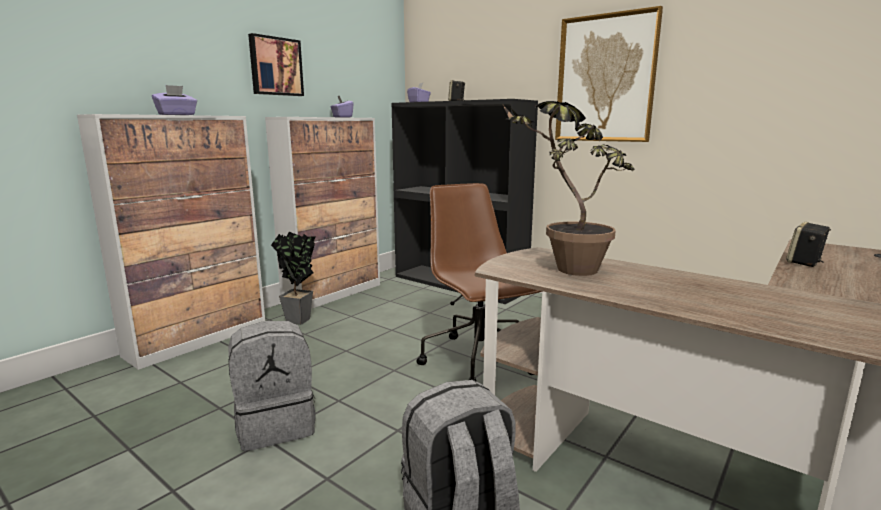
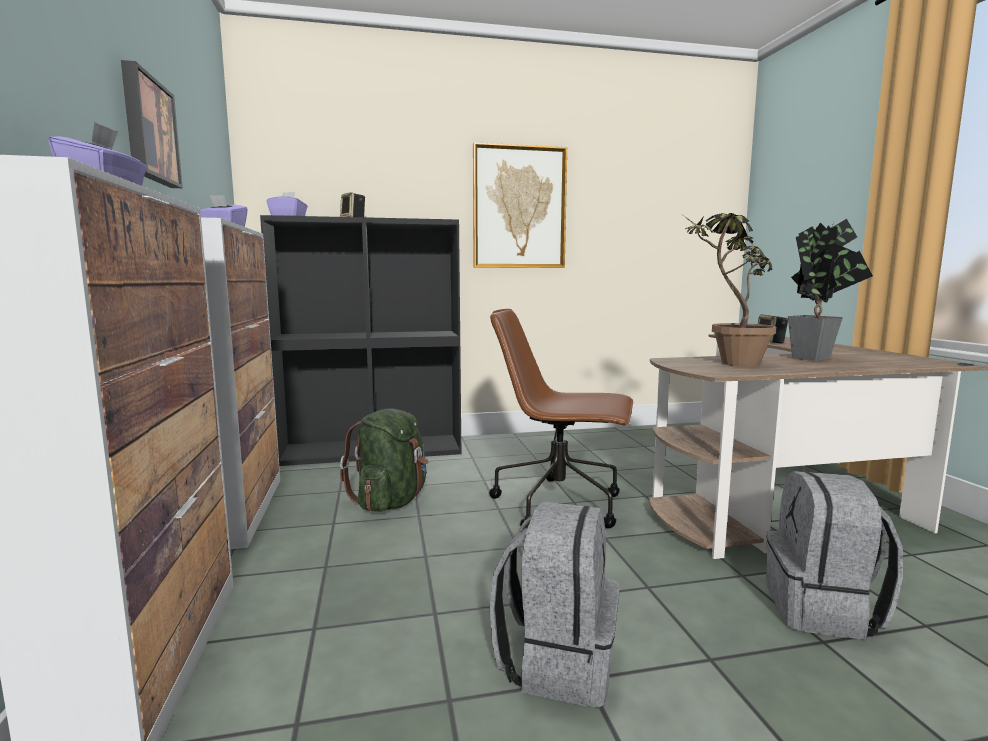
camera: 50 degrees left, 5 degrees down
potted plant [271,232,316,325] -> potted plant moved to [788,219,873,361]
none -> green backpack [340,409,428,511]

